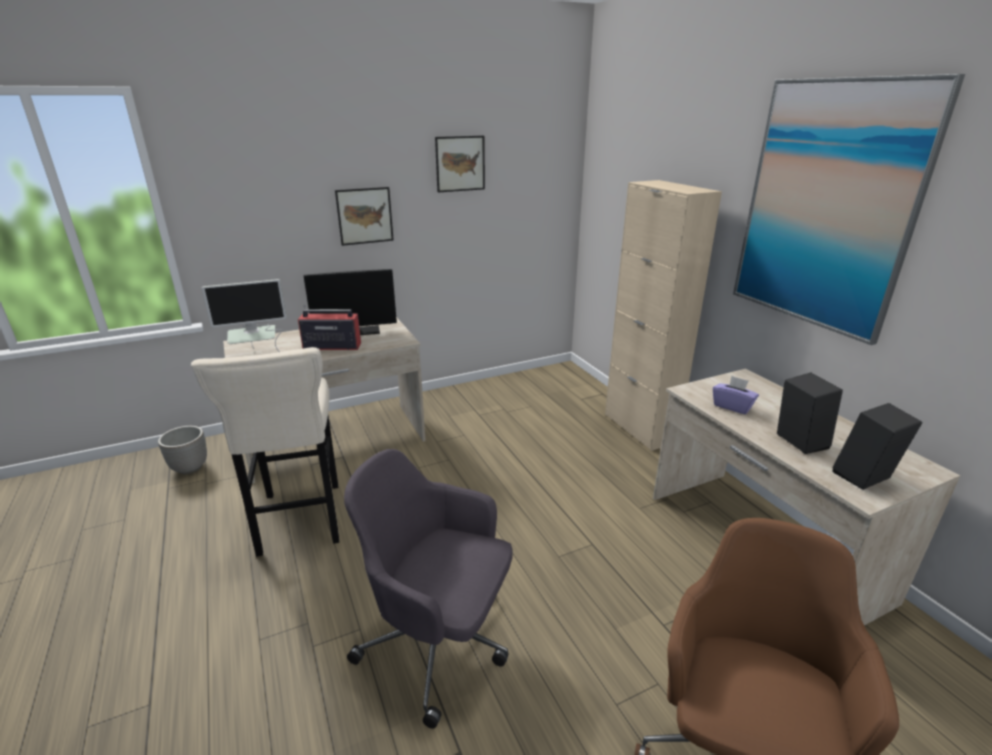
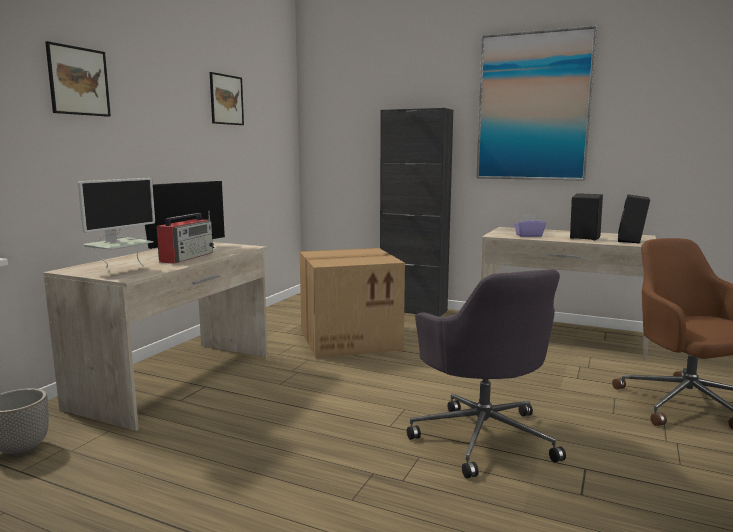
camera: 40 degrees left, 15 degrees down
beige stool [191,347,339,557] -> none
radio [298,304,361,350] -> radio turned 150 degrees clockwise [156,211,214,264]
picture [335,187,394,246] -> picture moved to [45,41,111,117]
grey office chair [344,449,513,729] -> grey office chair turned 90 degrees counterclockwise [407,269,566,478]
beige cabinet [605,180,722,451] -> black cabinet [380,108,453,317]
none -> cardboard box [300,248,405,359]

